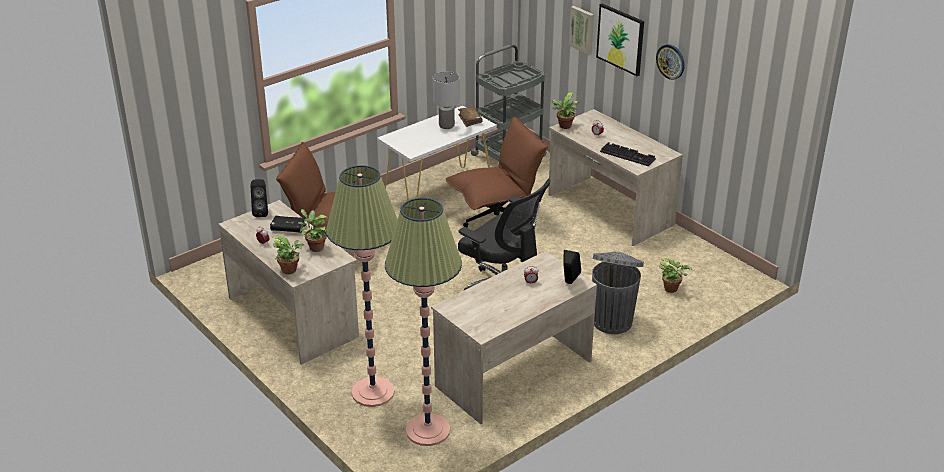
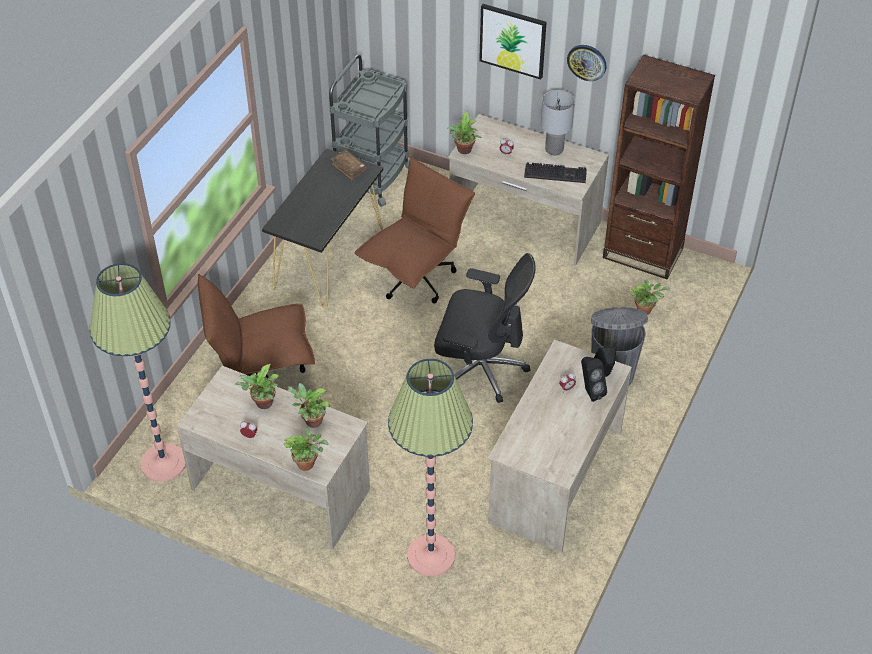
camera: 25 degrees left, 15 degrees up
black speaker [251,179,268,217] -> black speaker moved to [581,357,607,402]
black book [270,216,306,233] -> potted plant [235,364,280,409]
white console table [377,106,497,201] -> black console table [262,148,383,308]
floor lamp [385,198,462,446] -> floor lamp moved to [89,263,186,482]
grey table lamp [433,71,460,129] -> grey table lamp moved to [541,90,575,156]
picture [569,6,594,55] -> none
none -> brown bookcase [603,55,715,279]

